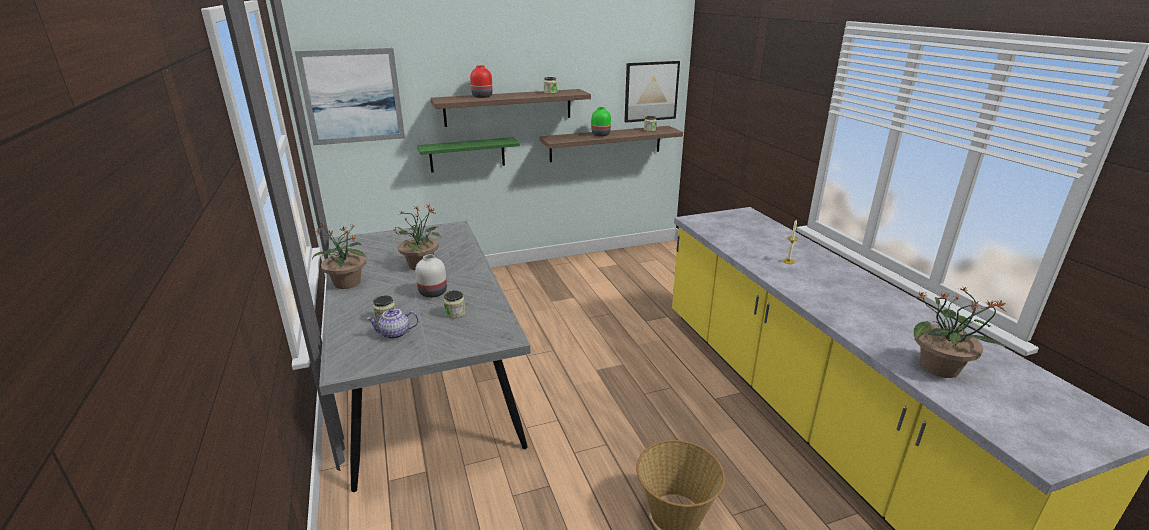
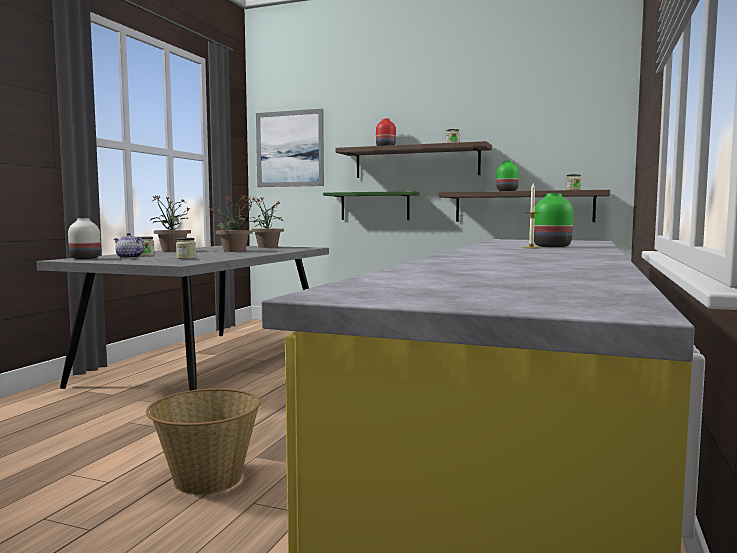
camera: 40 degrees right, 20 degrees down
white vase [415,254,447,298] -> white vase moved to [68,218,101,259]
picture [624,61,680,123] -> none
potted plant [914,286,1006,378] -> potted plant moved to [248,197,284,248]
none -> green vase [534,193,573,247]

